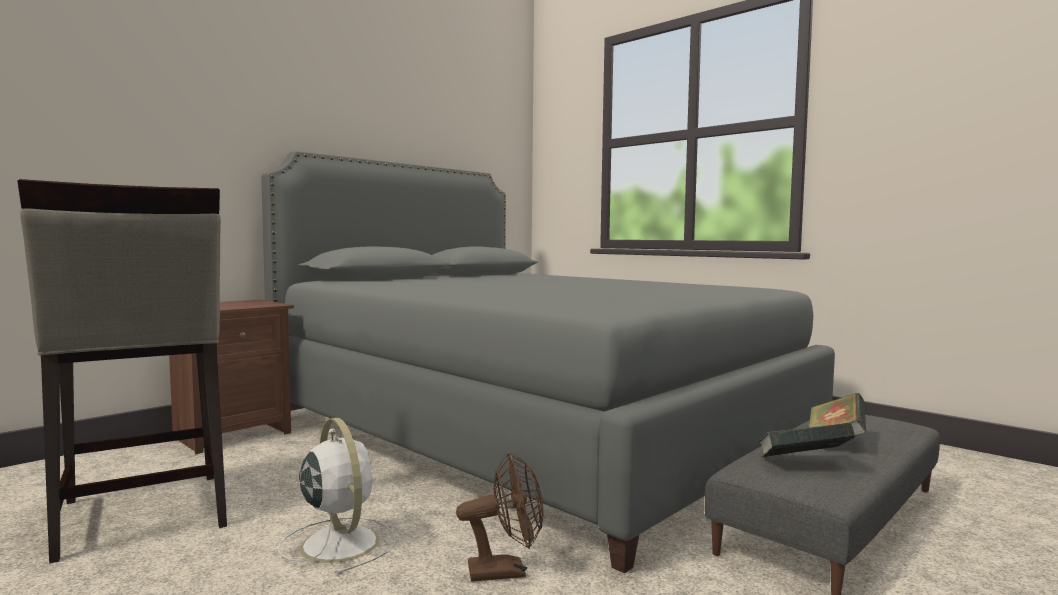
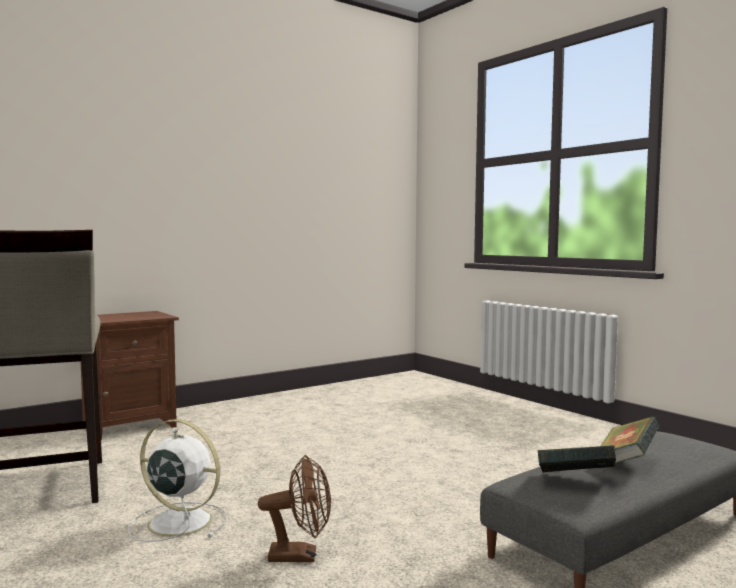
camera: 10 degrees right, 0 degrees up
grey bed [261,151,835,573] -> none
white fan [278,418,396,575] -> white fan turned 45 degrees counterclockwise [128,419,228,542]

